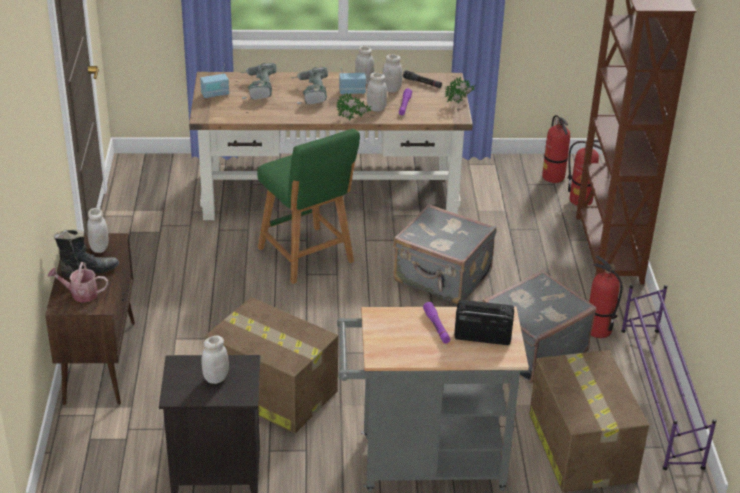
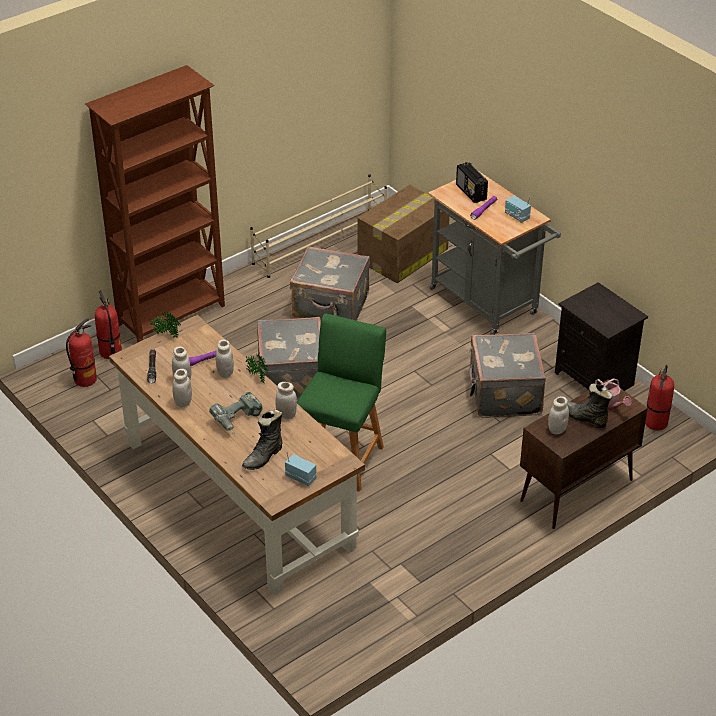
camera: 125 degrees left, 5 degrees up
white jar [201,336,229,384] -> white jar moved to [275,382,297,419]
cardboard box [205,297,338,434] -> grey suitcase [469,333,546,418]
power drill [240,63,277,99] -> black boot [242,410,283,470]
radio [339,67,366,95] -> radio moved to [505,195,531,223]
fire extinguisher [589,256,623,338] -> fire extinguisher moved to [645,365,674,430]
purple shoe rack [621,285,716,470] -> beige shoe rack [250,174,387,278]

